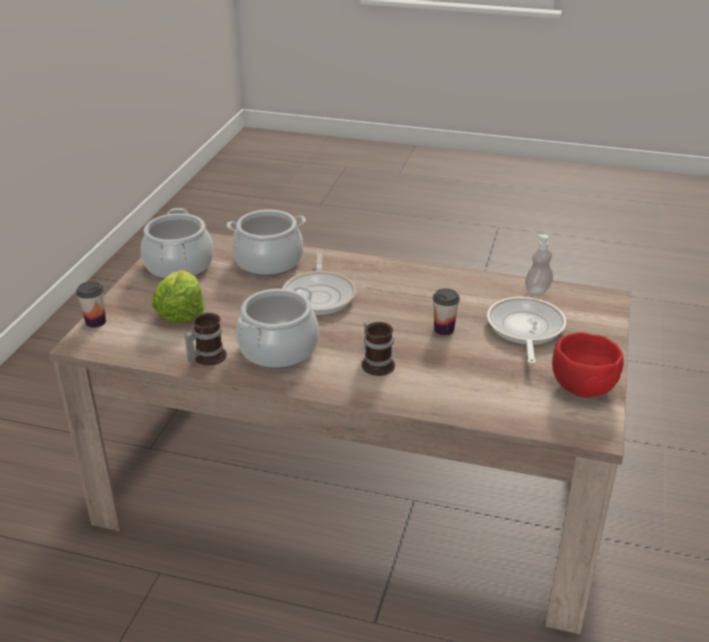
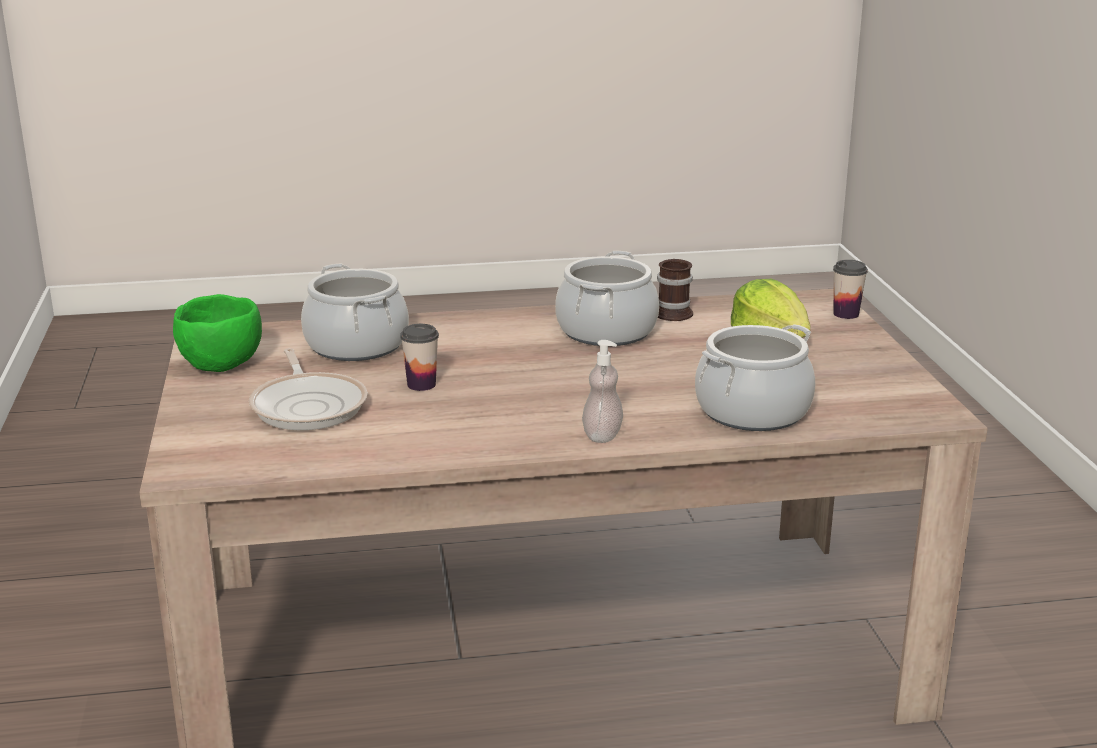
camera: 155 degrees right, 10 degrees down
cooking pot [141,208,214,279] -> cooking pot moved to [301,264,409,361]
frying pan [282,250,356,315] -> none
mug [362,322,395,376] -> none
soap dispenser [525,234,553,295] -> soap dispenser moved to [582,340,623,443]
red bowl [552,332,623,397] -> green bowl [173,294,262,372]

